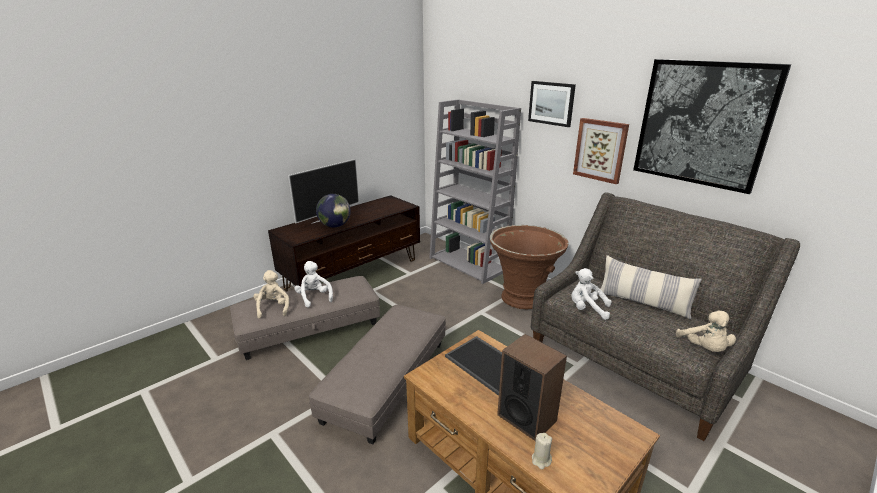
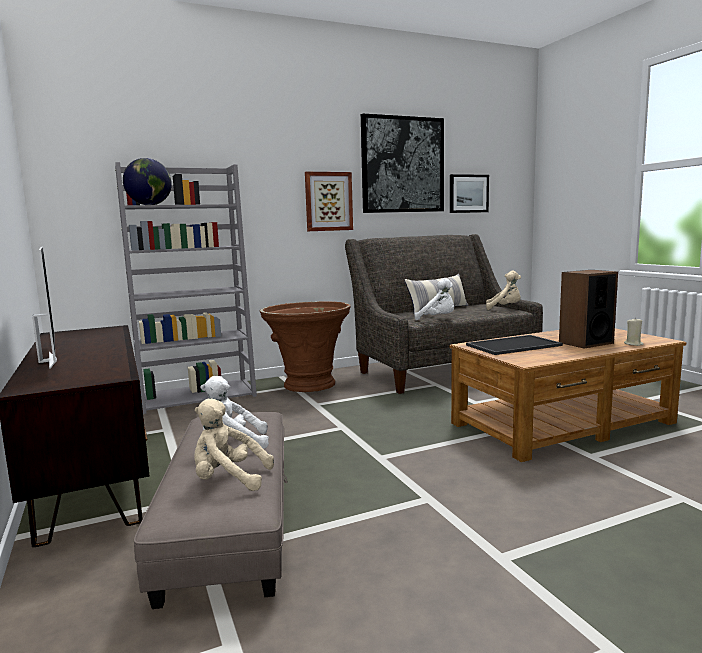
camera: 70 degrees left, 15 degrees down
grey ottoman [309,305,446,444] -> none
globe [316,194,351,228] -> globe moved to [123,158,172,205]
picture [528,81,576,127] -> picture moved to [450,174,489,213]
white plush toy [572,268,612,320] -> white plush toy turned 105 degrees counterclockwise [415,278,454,320]

